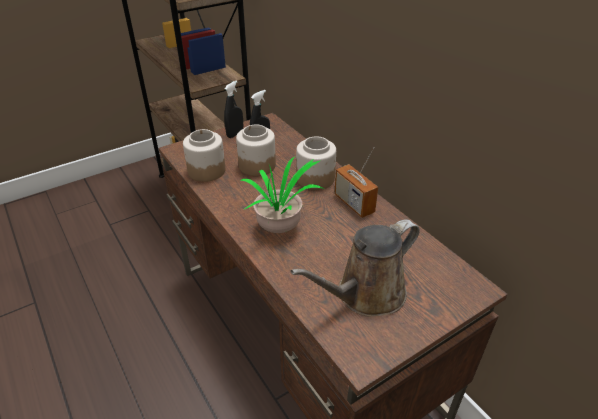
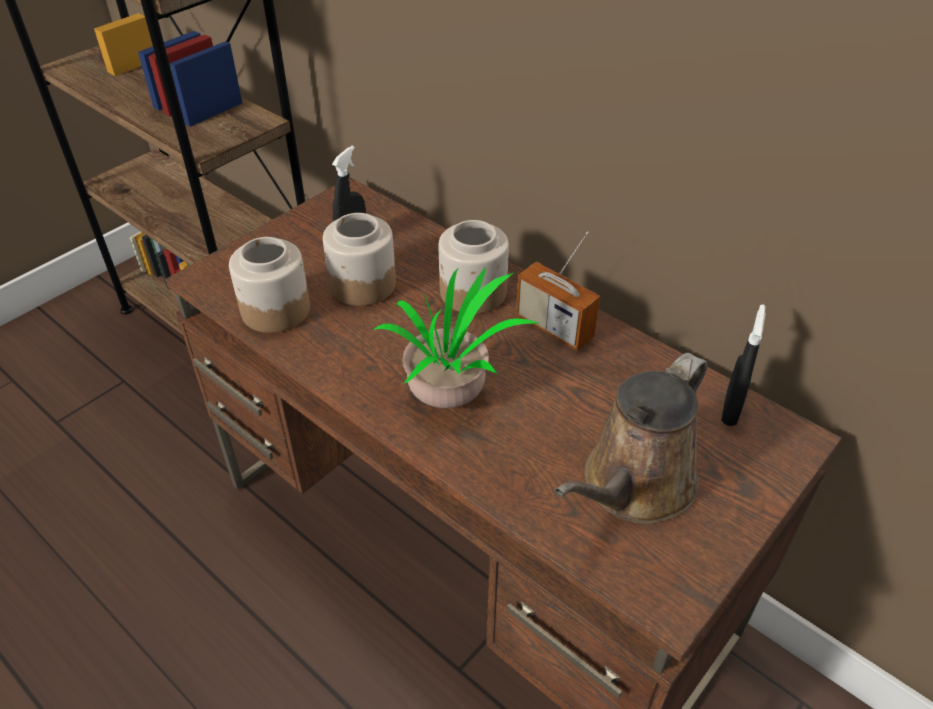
camera: 15 degrees left, 5 degrees up
black spray bottle [224,80,243,138] -> black spray bottle moved to [721,304,766,426]

